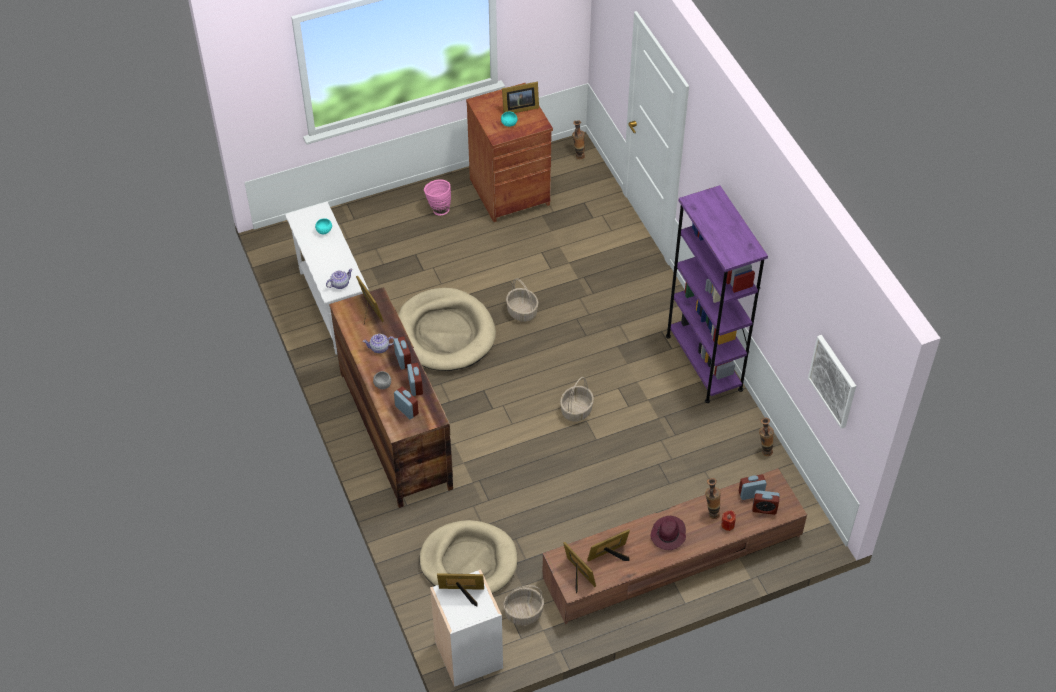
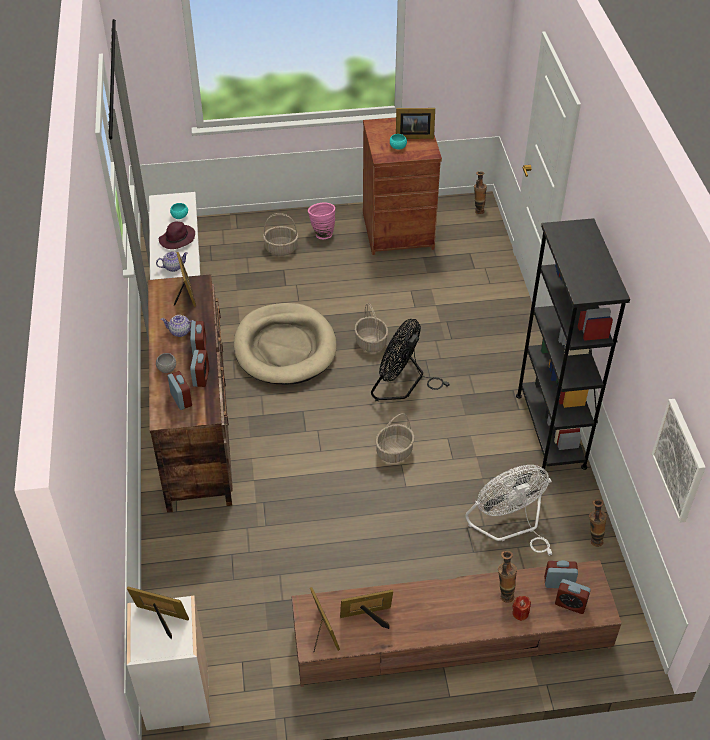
camera: 15 degrees right, 5 degrees down
beige dog bed [419,520,518,594] -> none
basket [503,585,544,625] -> basket moved to [263,213,298,256]
purple hat [650,516,686,550] -> purple hat moved to [159,222,195,249]
purple bookcase [666,185,768,403] -> black bookcase [516,218,630,474]
none -> black fan [371,319,450,401]
none -> white fan [465,465,552,555]

